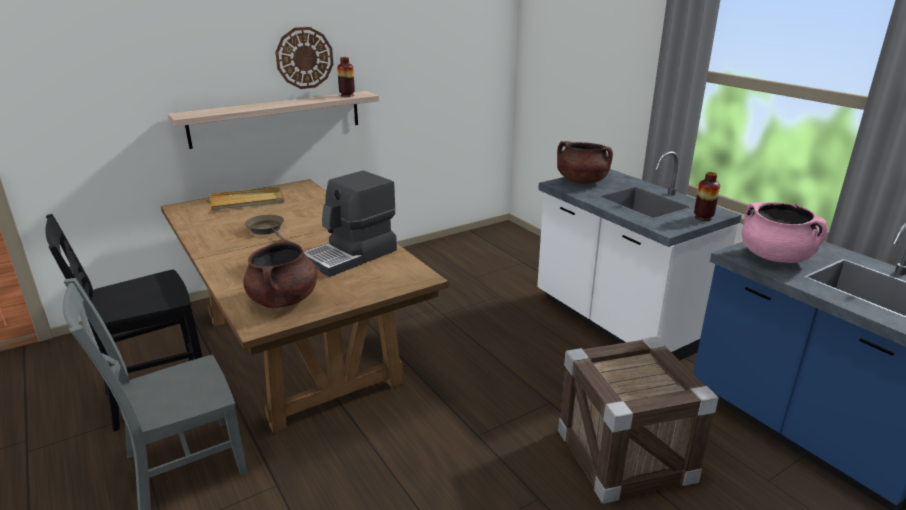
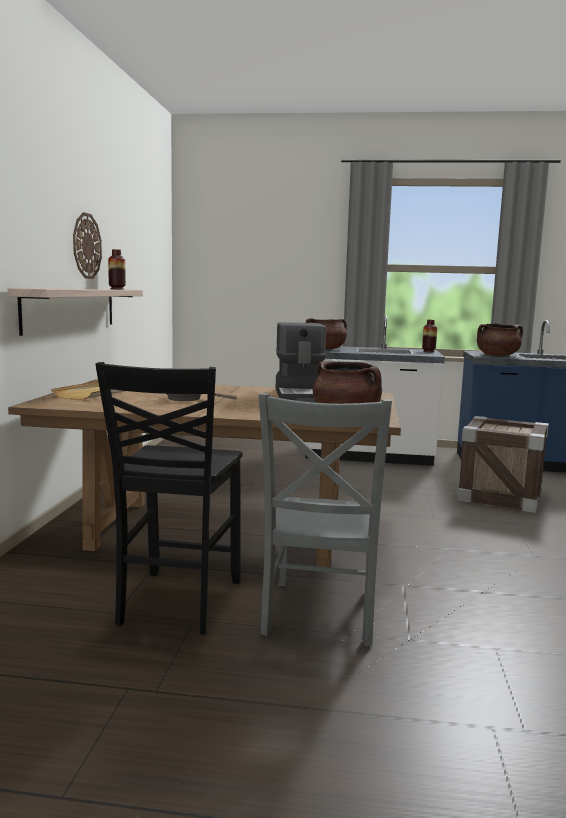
camera: 50 degrees left, 15 degrees down
pink cooking pot [742,202,828,263] -> brown cooking pot [477,324,523,356]

